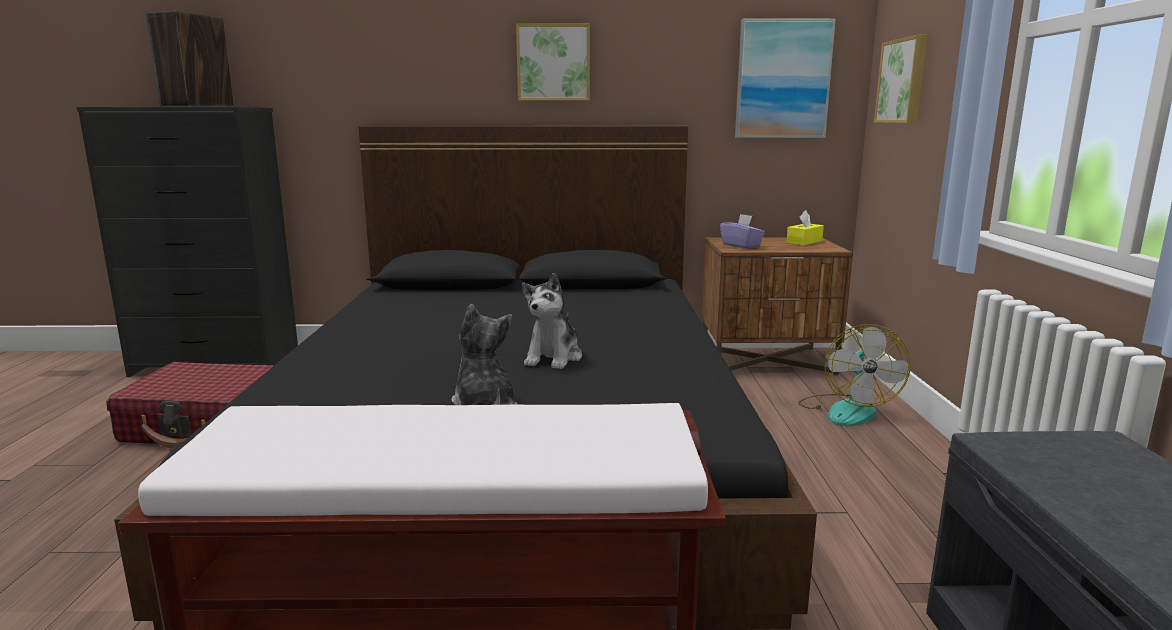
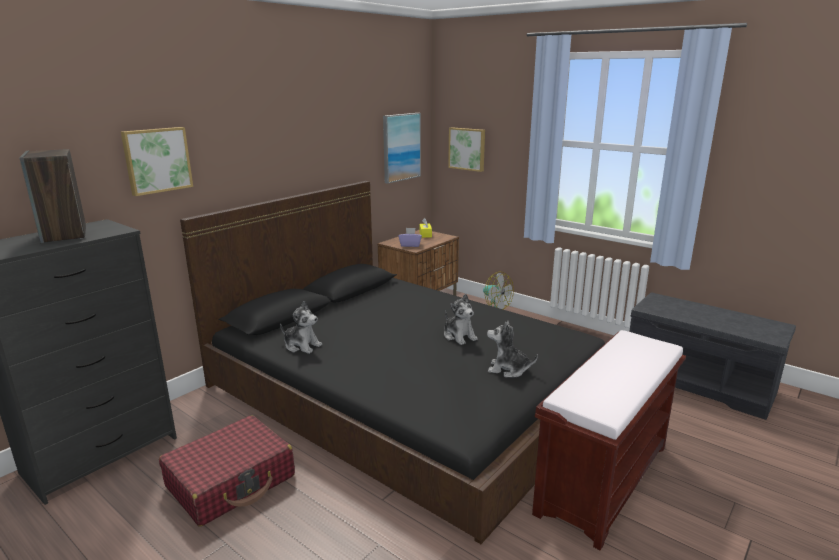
camera: 50 degrees left, 5 degrees up
picture [516,23,590,101] -> picture moved to [121,127,193,196]
none -> plush toy [280,301,322,354]

